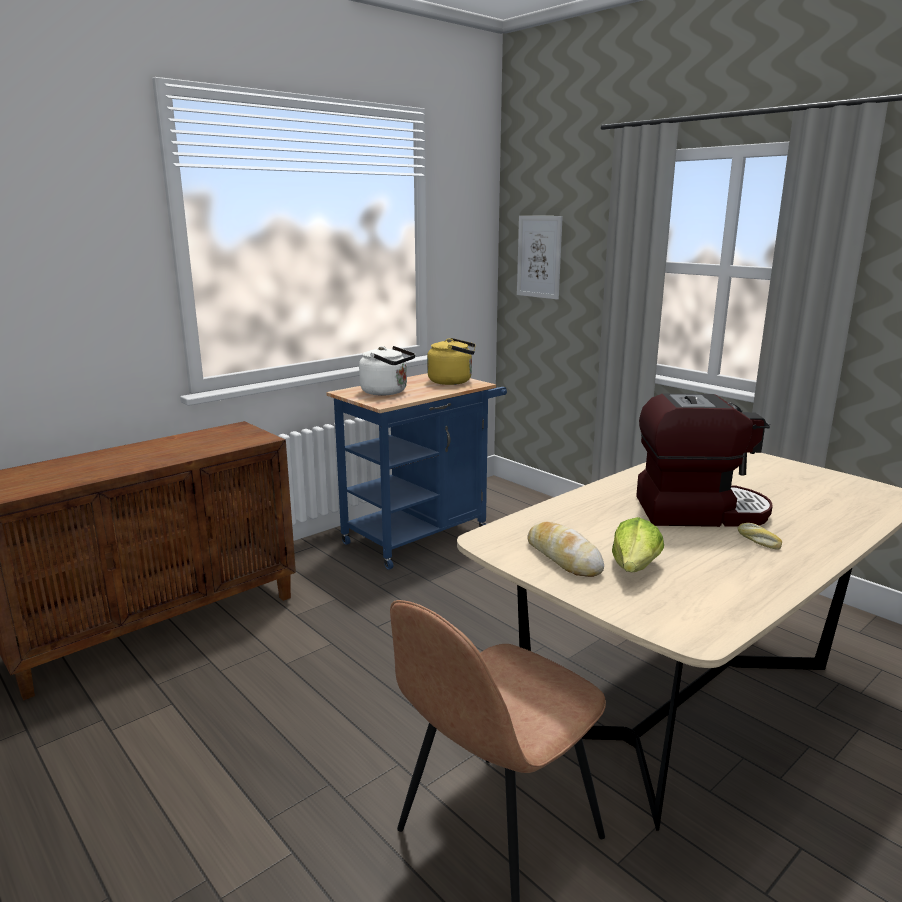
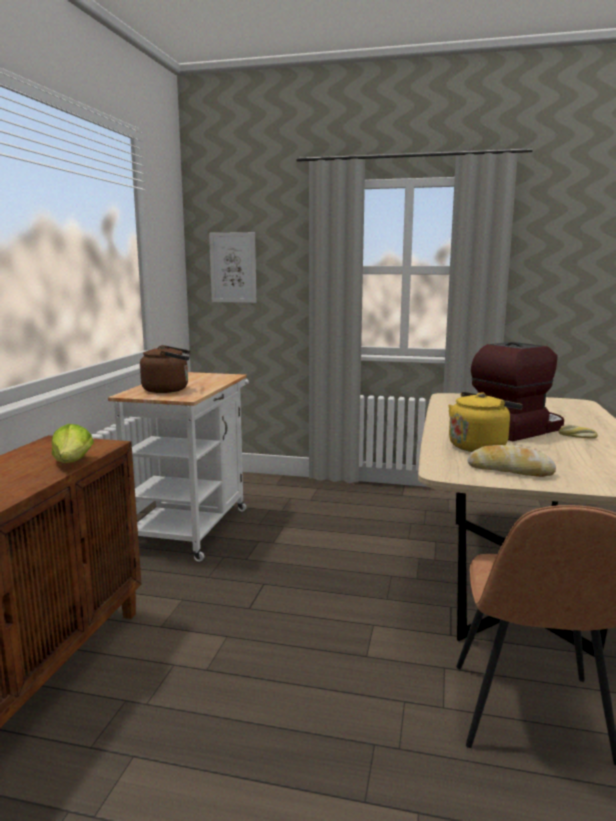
camera: 35 degrees left, 5 degrees down
blue cart [326,373,507,570] -> white cart [108,372,249,562]
white kettle [359,346,415,396] -> brown kettle [140,345,191,393]
yellow kettle [427,338,475,385] -> yellow kettle moved to [448,392,523,452]
lettuce [612,517,664,572] -> lettuce moved to [52,424,94,463]

